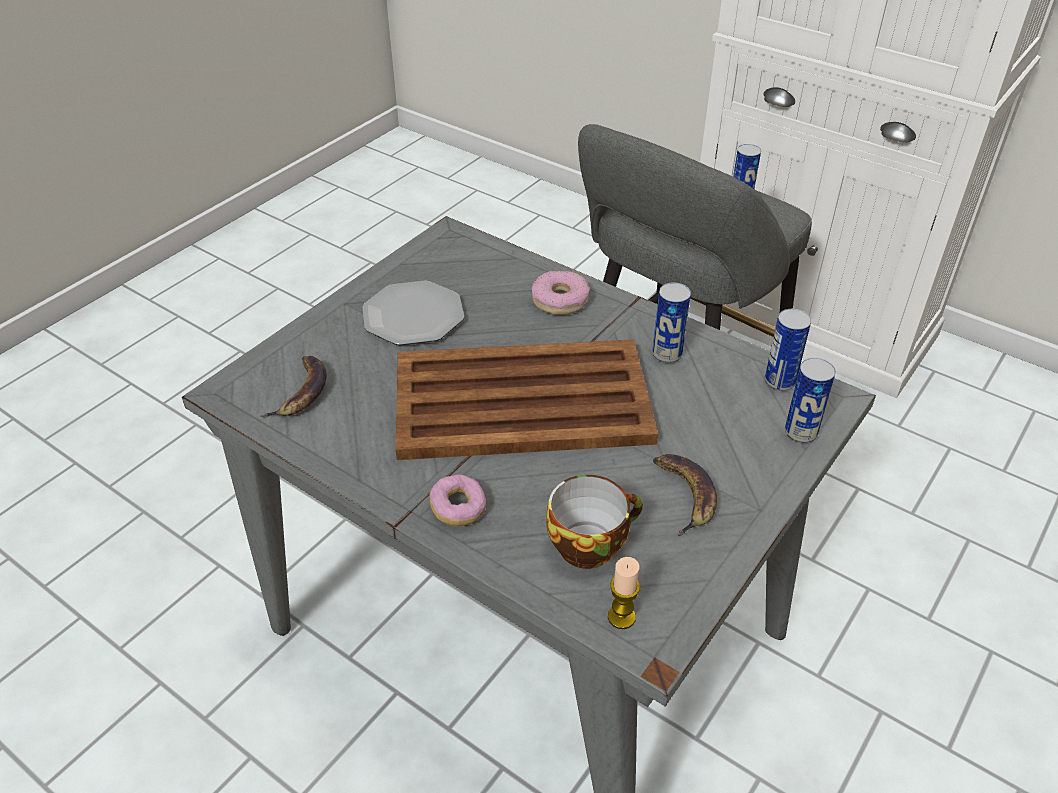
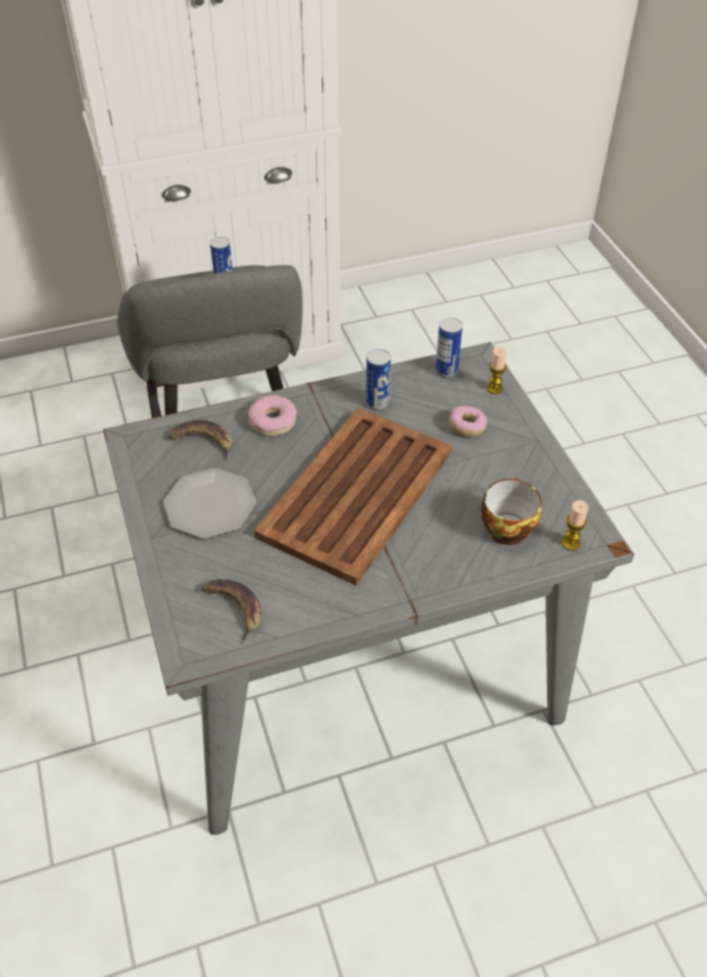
camera: 55 degrees left, 5 degrees up
donut [430,475,486,526] -> donut moved to [449,406,487,436]
banana [653,454,717,536] -> banana moved to [168,420,232,462]
can [785,358,836,443] -> candle [486,347,507,394]

